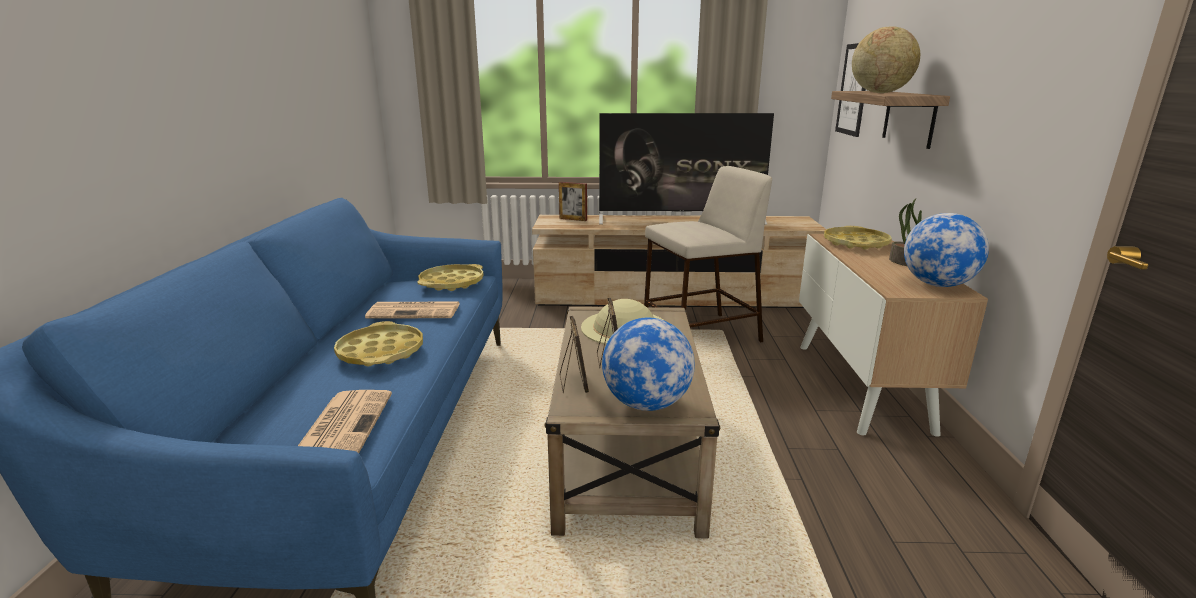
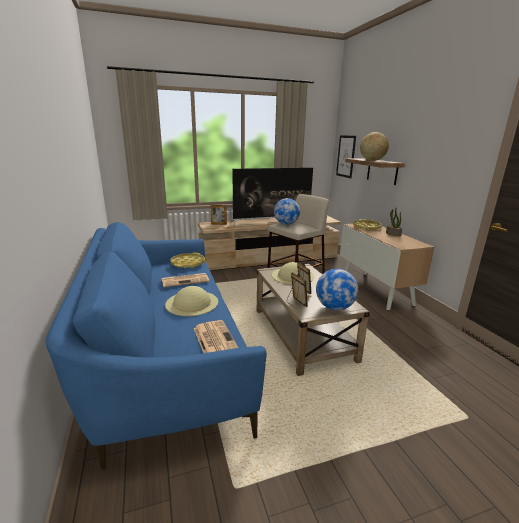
camera: 20 degrees left, 0 degrees up
yellow tray [334,321,423,366] -> beige hat [165,286,218,316]
globe [904,213,989,287] -> globe moved to [274,198,300,225]

